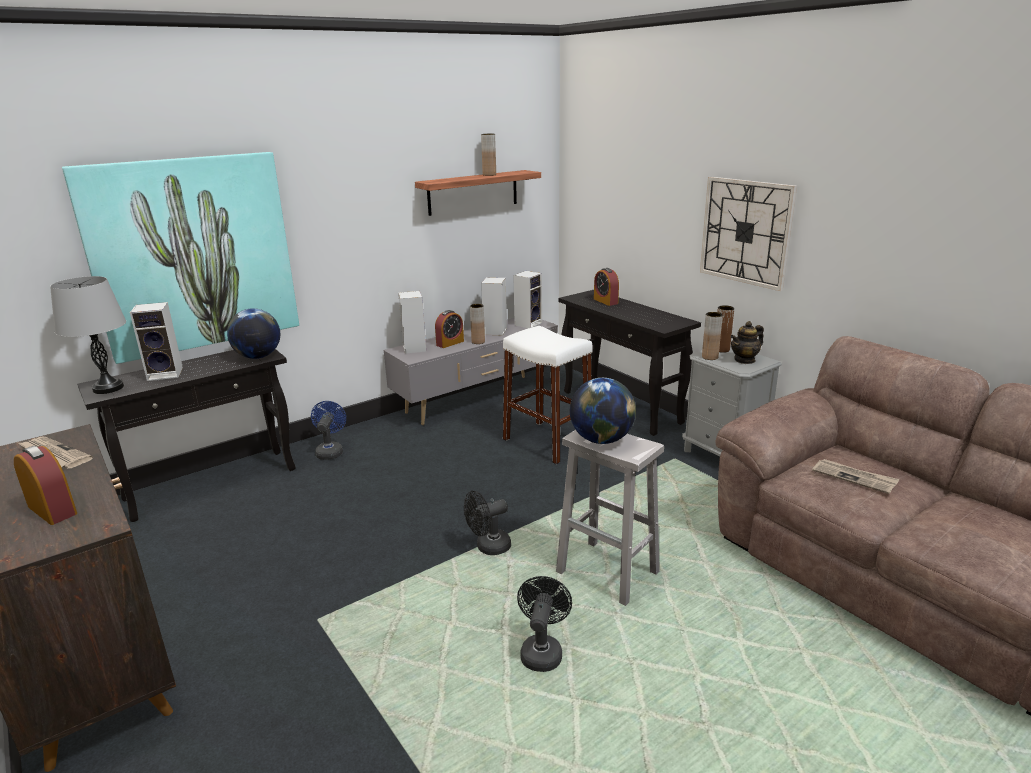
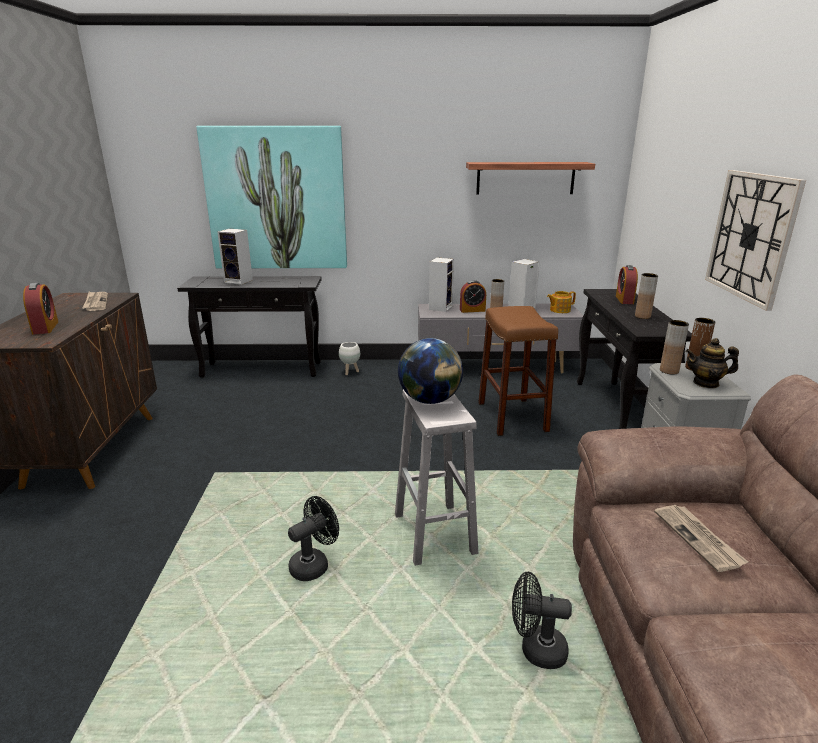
camera: 35 degrees right, 0 degrees up
grey table lamp [50,276,126,394] -> none
globe [227,308,280,359] -> none
blue fan [311,401,346,460] -> white planter [339,342,360,375]
black fan [464,491,511,555] -> black fan moved to [512,572,572,669]
brown vase [481,134,496,176] -> brown vase moved to [635,273,658,319]
white stool [503,326,593,464] -> brown stool [478,306,558,436]
speaker [513,271,542,328] -> teapot [547,291,576,313]

